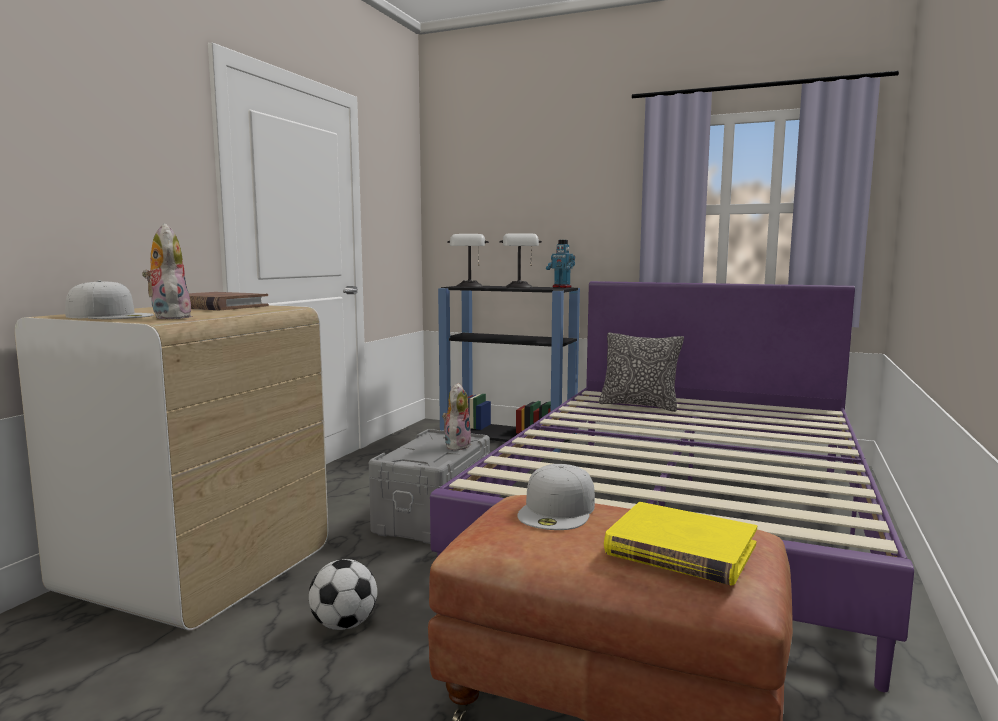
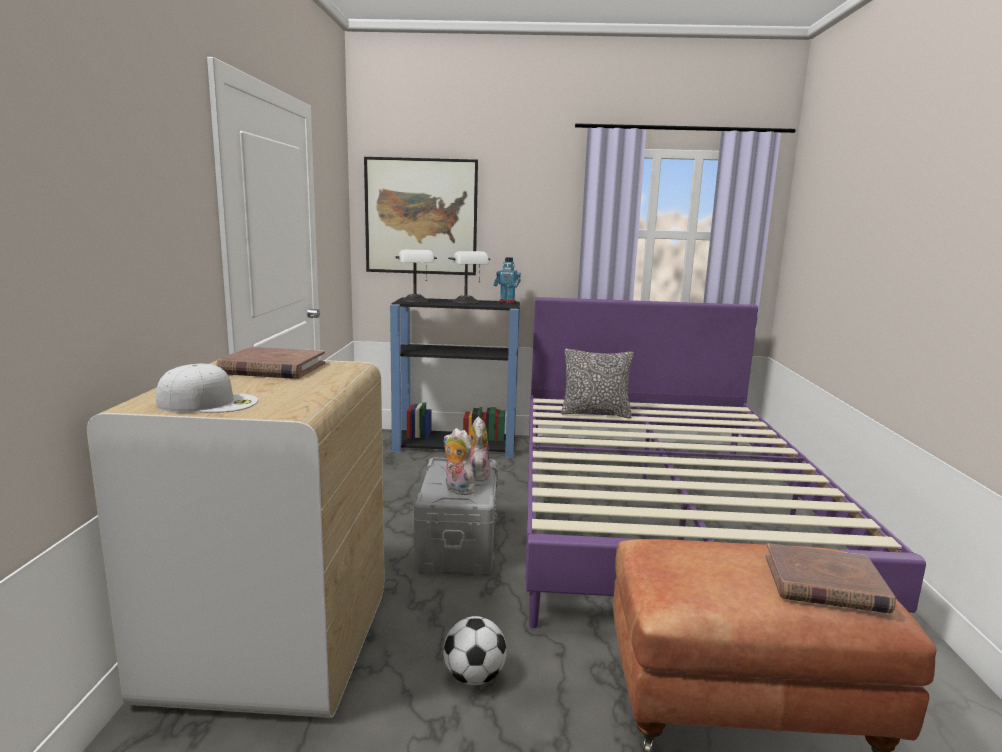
camera: 20 degrees left, 5 degrees up
plush toy [142,223,191,319] -> plush toy moved to [443,428,475,495]
white cap [518,464,595,530] -> none
yellow book [604,502,757,585] -> brown book [765,543,895,613]
none -> picture [364,157,478,275]

